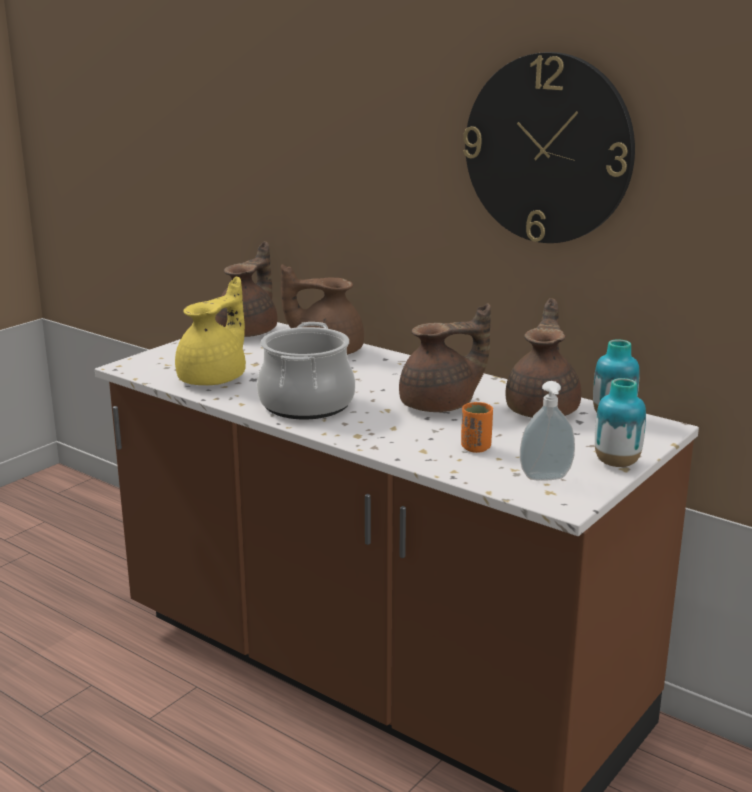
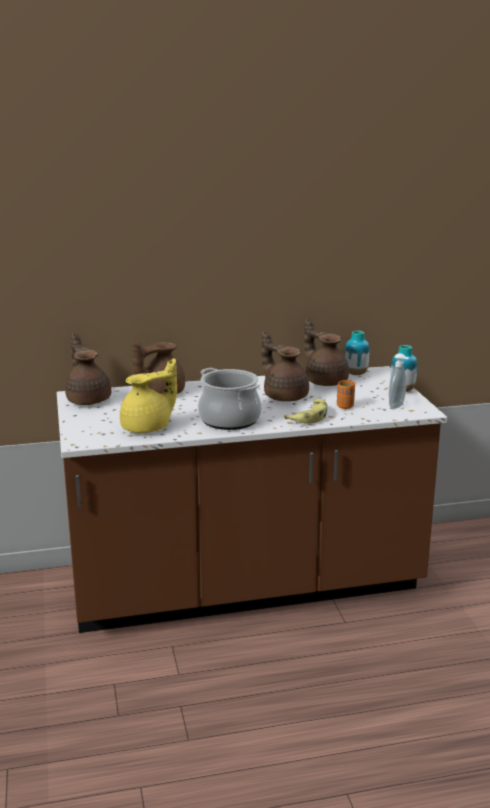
camera: 50 degrees left, 0 degrees up
yellow teapot [175,277,246,385] -> yellow teapot turned 75 degrees clockwise [120,358,177,433]
brown teapot [399,303,491,412] -> brown teapot turned 60 degrees counterclockwise [262,331,309,402]
wall clock [463,52,635,243] -> none
none -> banana [284,399,327,424]

